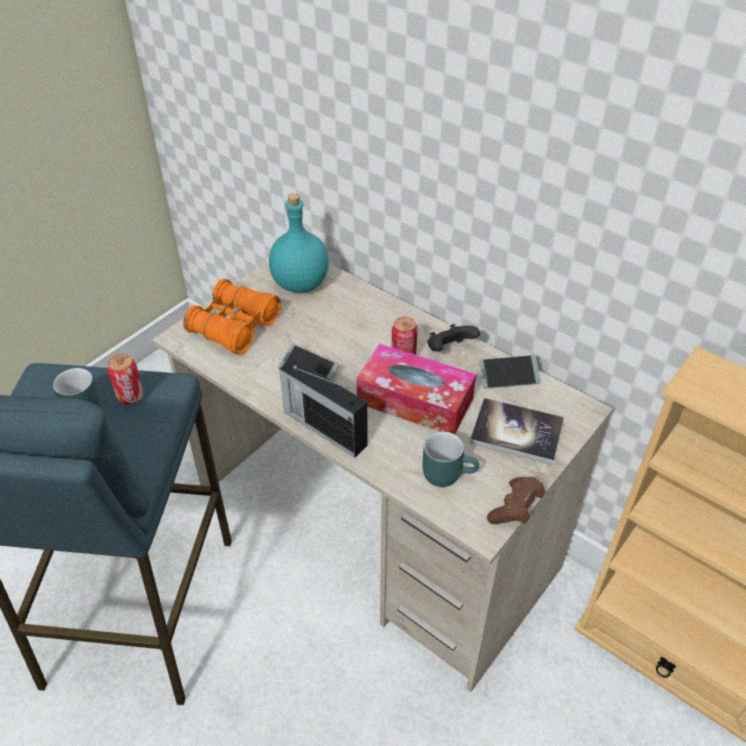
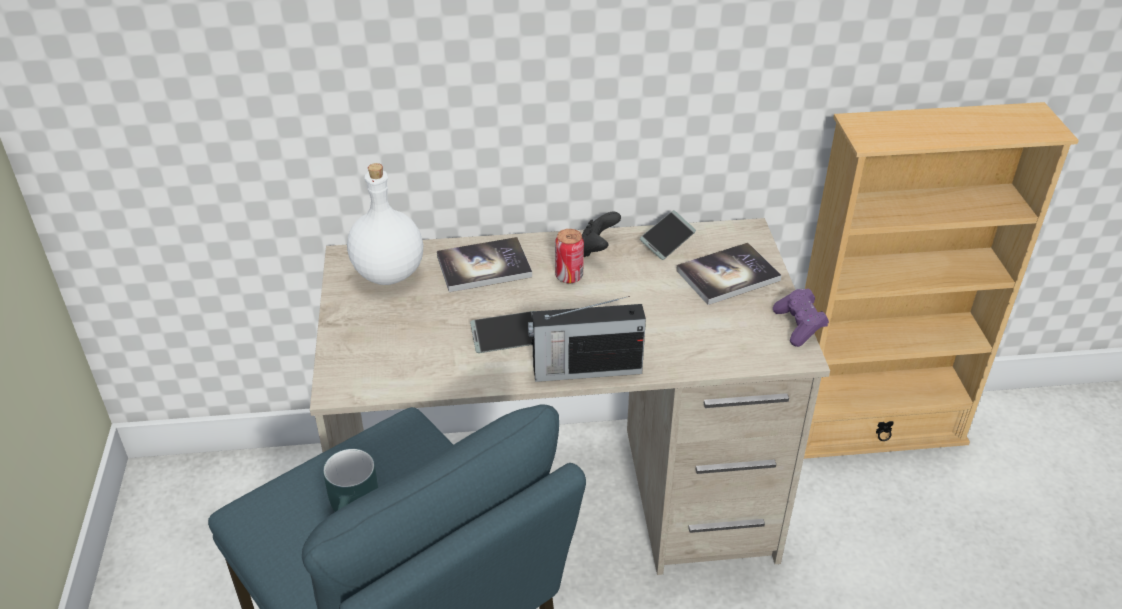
camera: 45 degrees left, 5 degrees down
can [108,354,144,405] -> none
orange binoculars [183,279,281,355] -> none
turquoise bottle [269,193,329,293] -> white bottle [347,163,423,285]
tissue box [357,344,476,434] -> none
turquoise mug [422,431,479,487] -> none
brown game controller [487,477,545,524] -> purple game controller [773,289,829,347]
none -> book [437,237,532,292]

